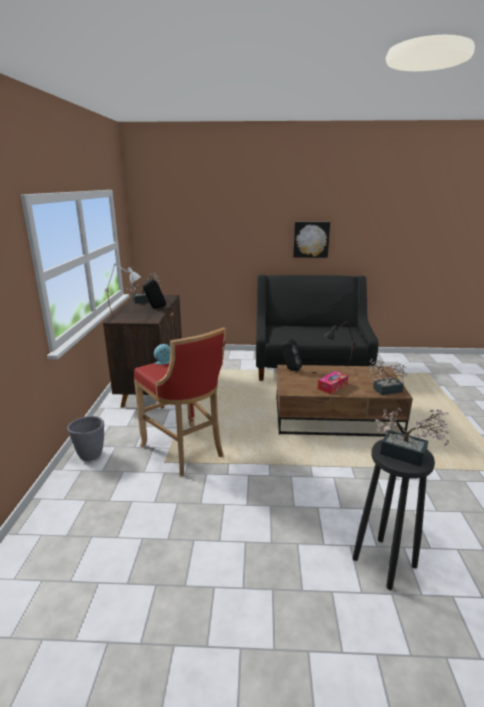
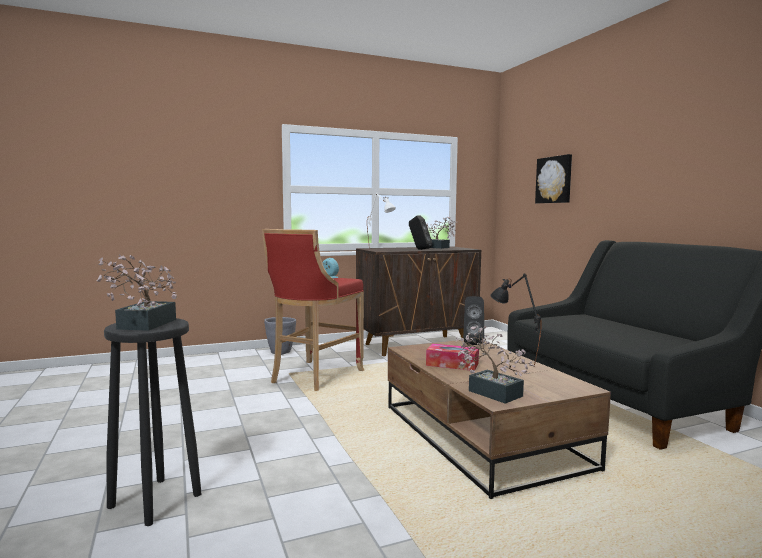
camera: 65 degrees right, 15 degrees down
picture [293,222,330,258] -> picture moved to [535,154,572,203]

